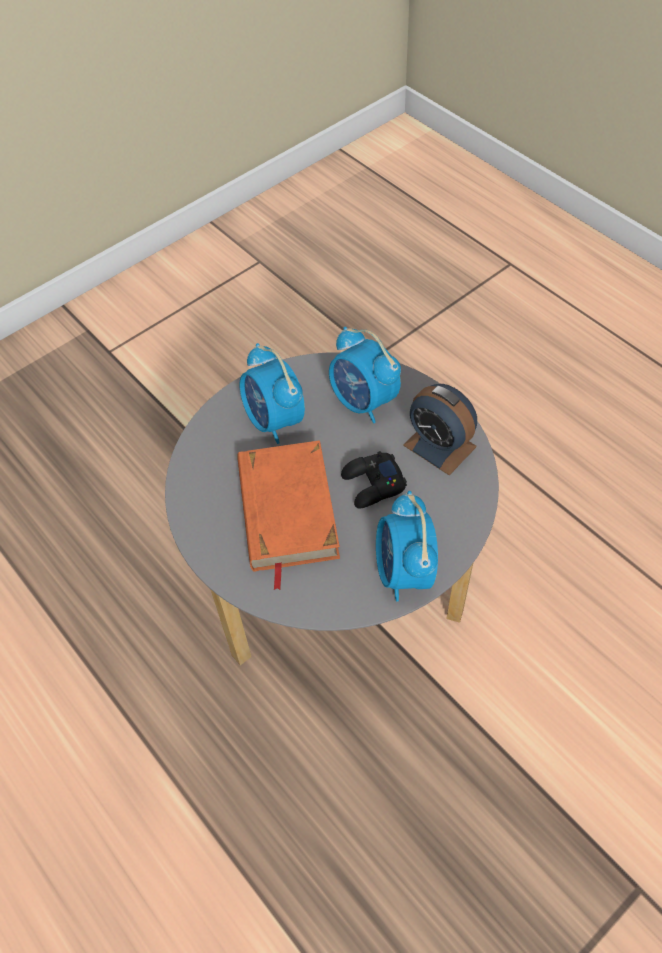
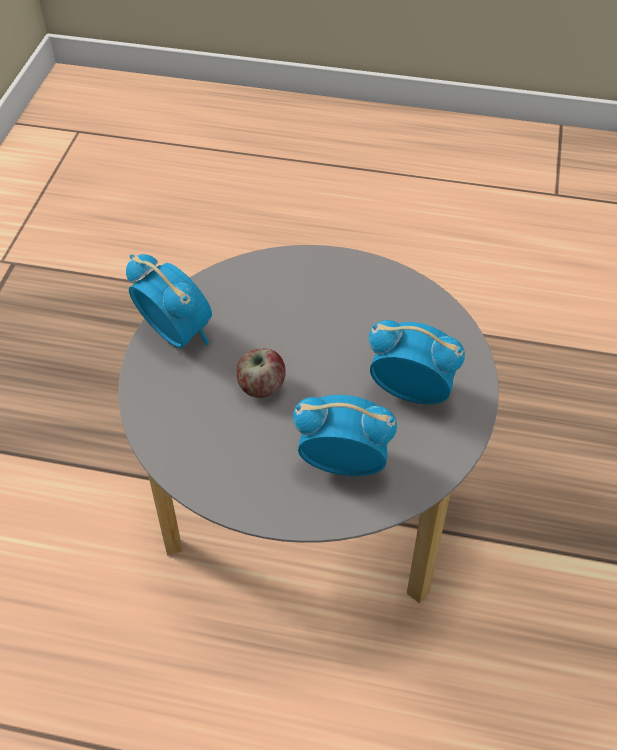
camera: 140 degrees right, 5 degrees down
orange book [237,440,340,590] -> none
black game controller [341,451,407,509] -> apple [236,349,286,398]
alarm clock [403,384,477,475] -> none

